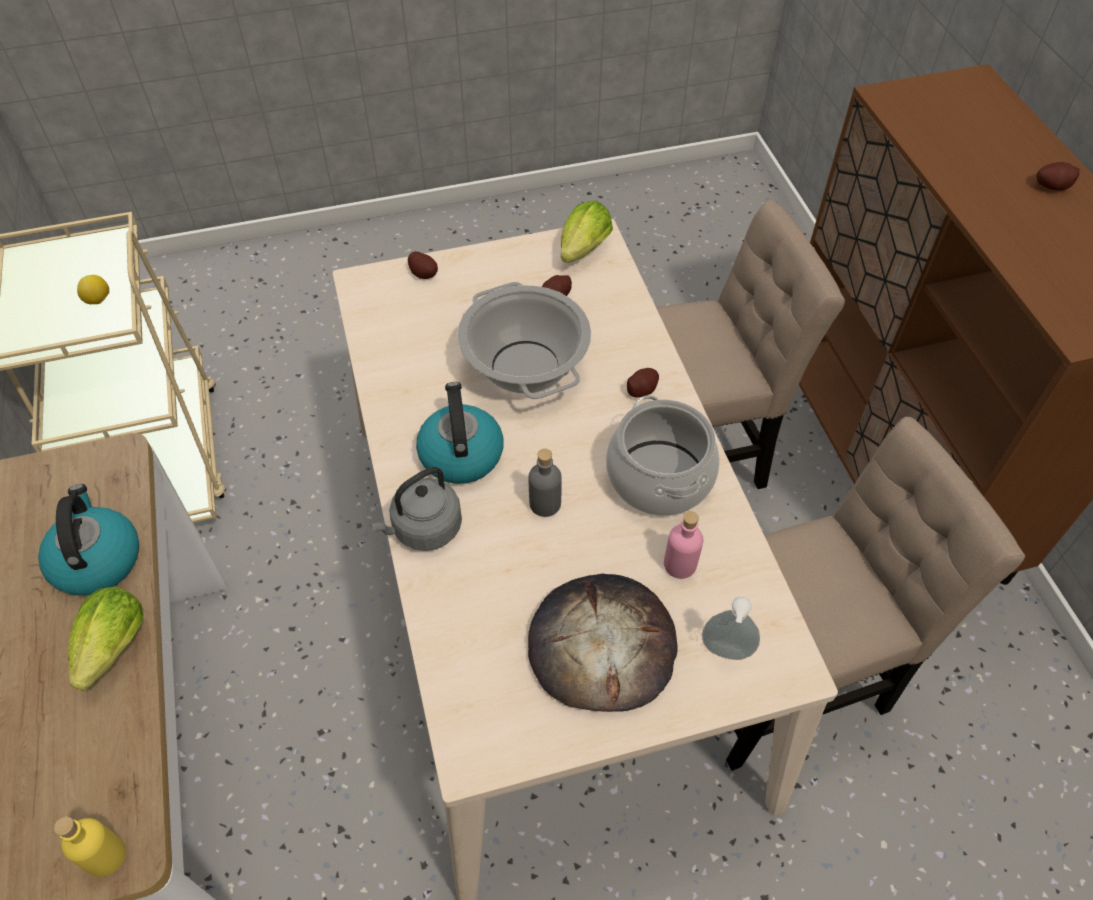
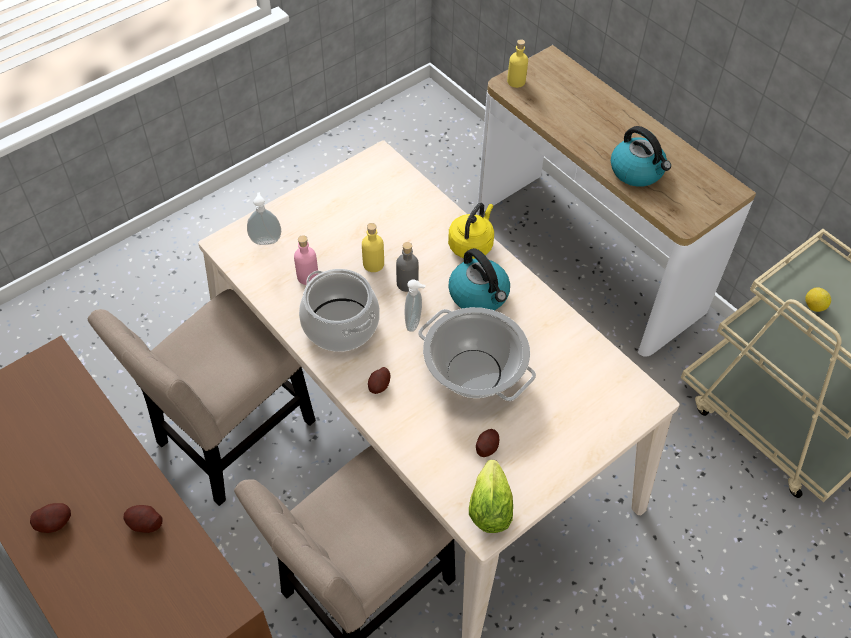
camera: 155 degrees right, 0 degrees up
lettuce [68,587,144,691] -> none
grey kettle [370,467,462,551] -> yellow kettle [448,203,494,259]
potato [408,251,438,279] -> potato moved to [123,505,163,533]
bread [528,573,678,712] -> none
none -> yellow bottle [362,223,384,272]
none -> soap dispenser [405,280,426,332]

